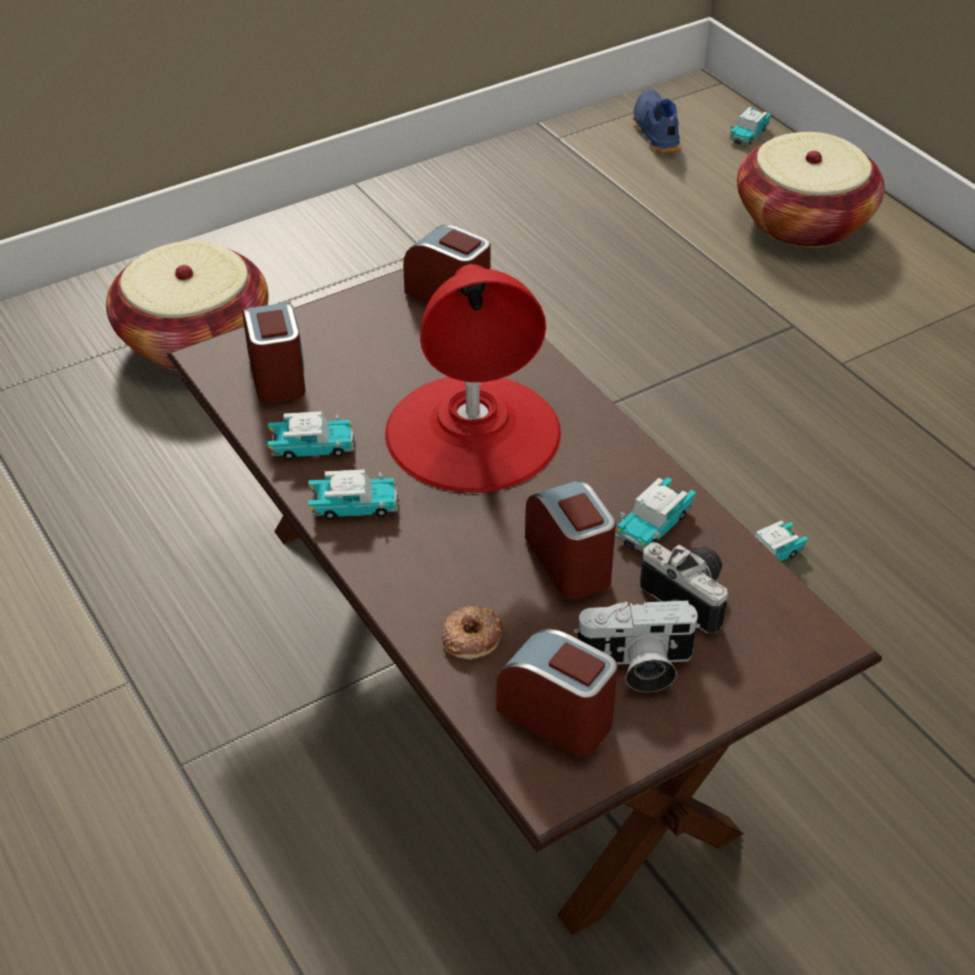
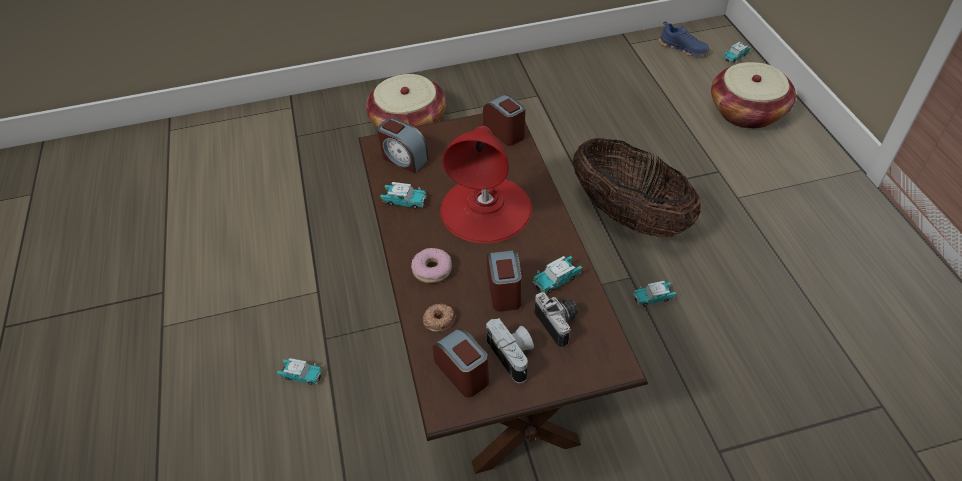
camera: 20 degrees right, 5 degrees up
alarm clock [243,302,305,403] -> alarm clock turned 120 degrees clockwise [377,118,429,173]
toy car [308,469,398,520] -> toy car moved to [277,358,323,385]
camera [574,599,700,692] -> camera turned 135 degrees counterclockwise [486,318,534,383]
blue shoe [633,90,681,153] -> blue shoe turned 120 degrees clockwise [659,21,709,56]
none -> donut [411,248,452,283]
none -> basket [573,137,701,238]

